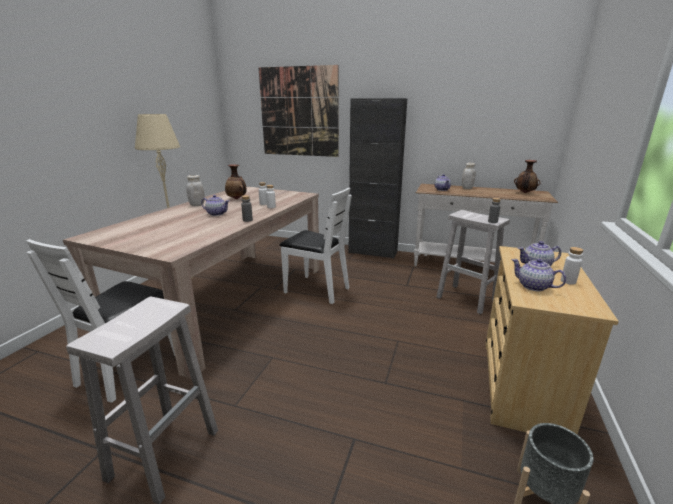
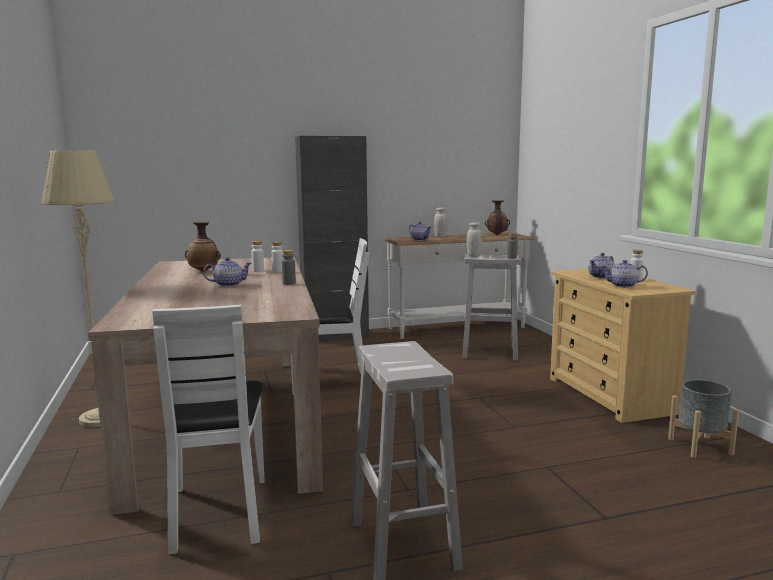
camera: 35 degrees left, 10 degrees down
white jar [187,175,205,206] -> white jar moved to [466,222,482,257]
picture [259,65,339,157] -> none

